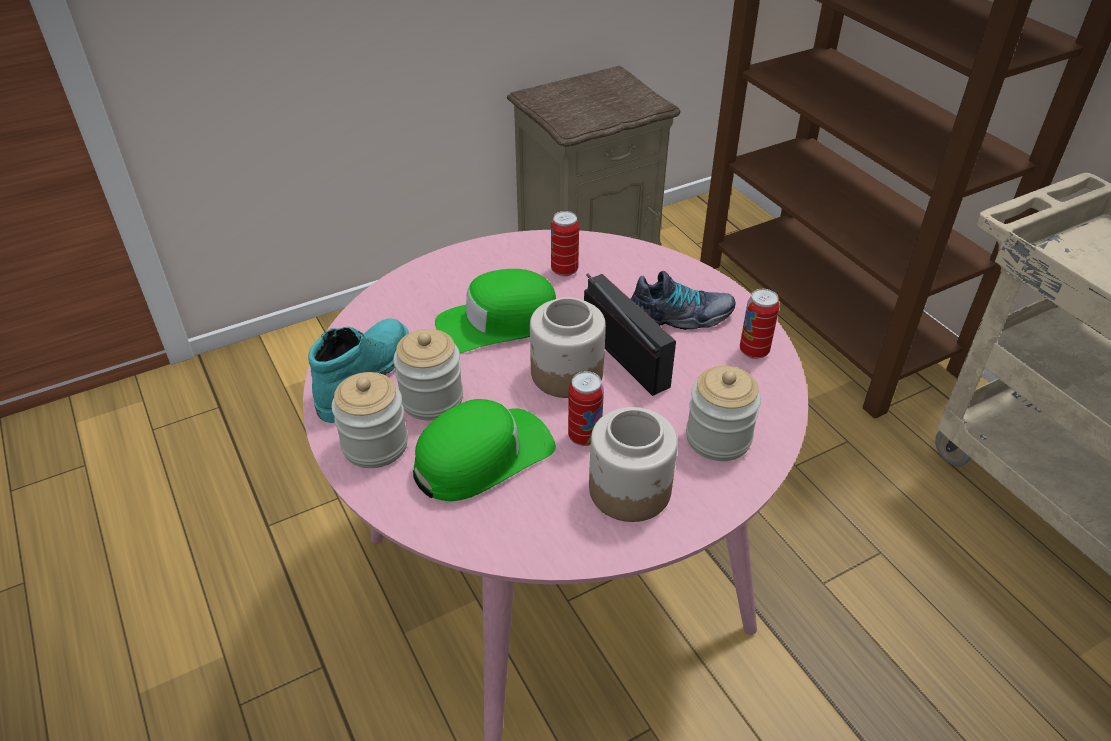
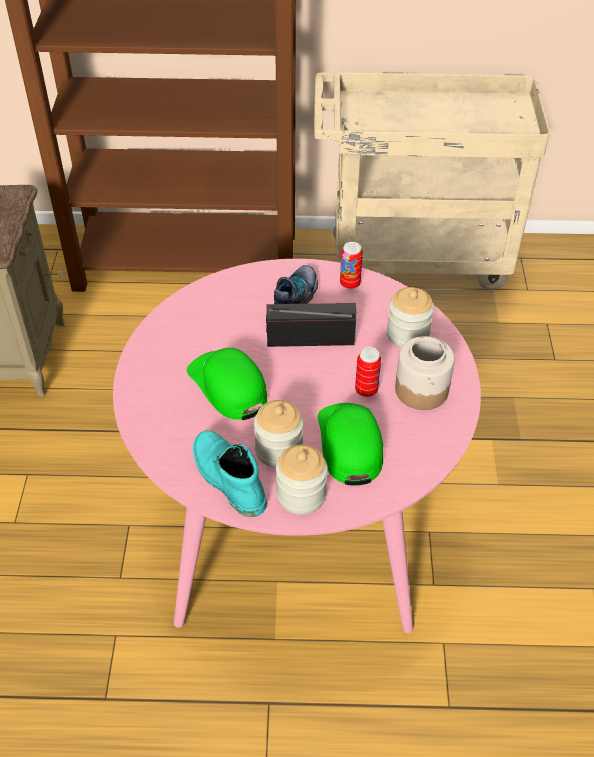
camera: 60 degrees left, 5 degrees up
green cap [435,269,556,353] -> green cap turned 135 degrees clockwise [187,348,267,420]
jar [530,297,606,398] -> none
can [551,211,579,276] -> none

